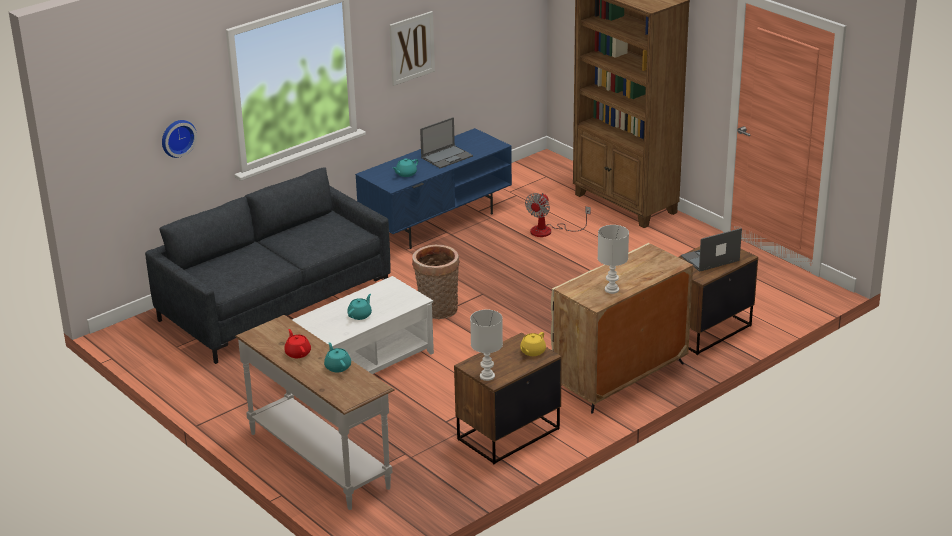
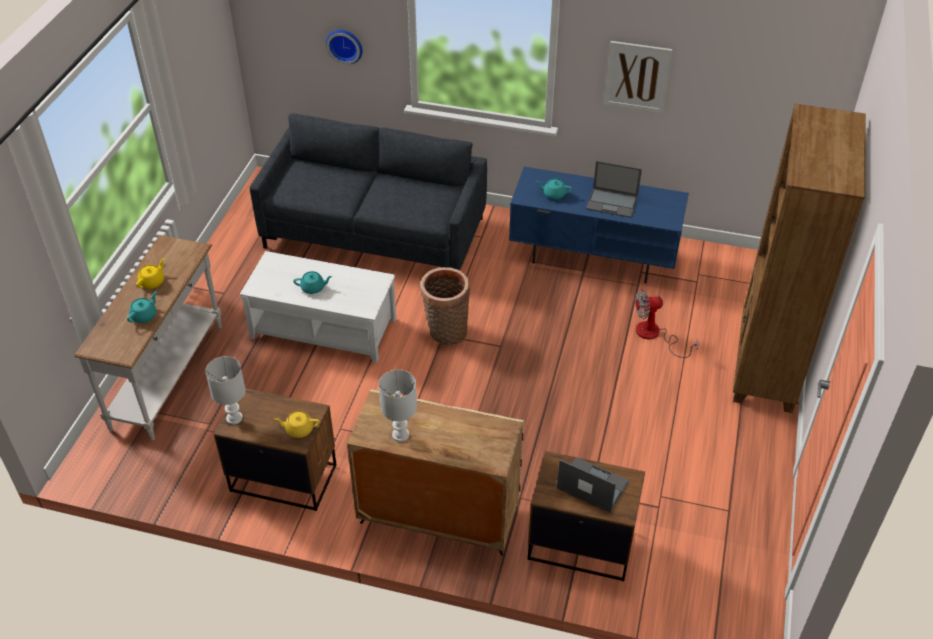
camera: 55 degrees right, 15 degrees up
red teapot [284,329,311,358] -> yellow teapot [136,258,164,289]

